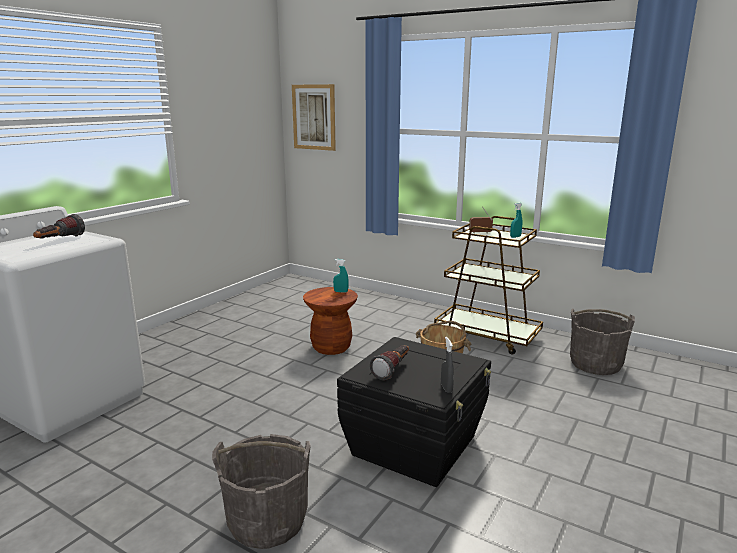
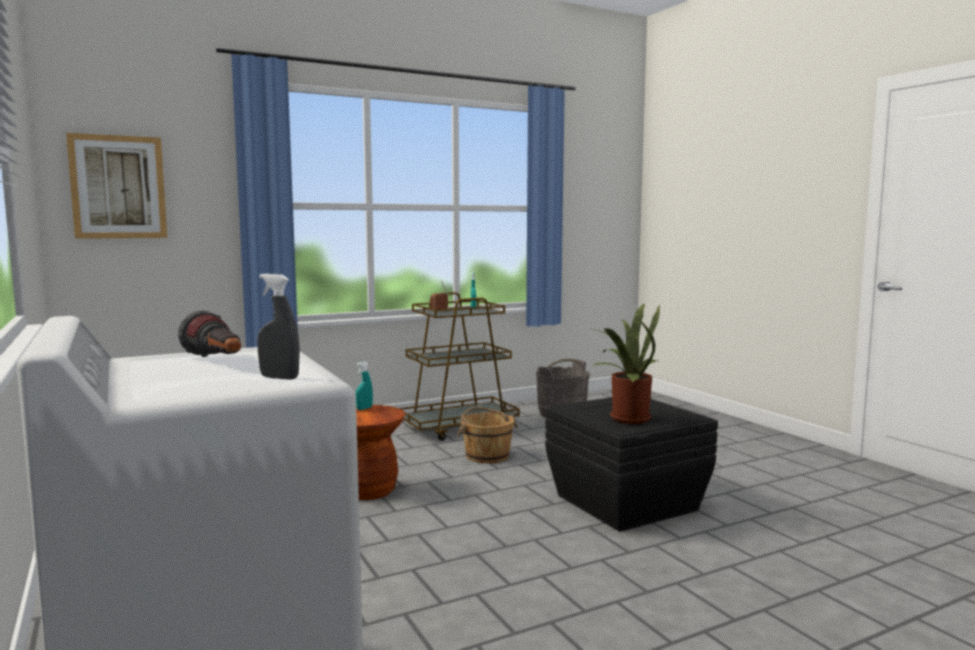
camera: 60 degrees left, 10 degrees down
grey bucket [212,434,311,549] -> none
flashlight [370,345,409,380] -> potted plant [592,304,660,424]
grey spray bottle [441,337,454,393] -> grey spray bottle moved to [257,274,300,380]

